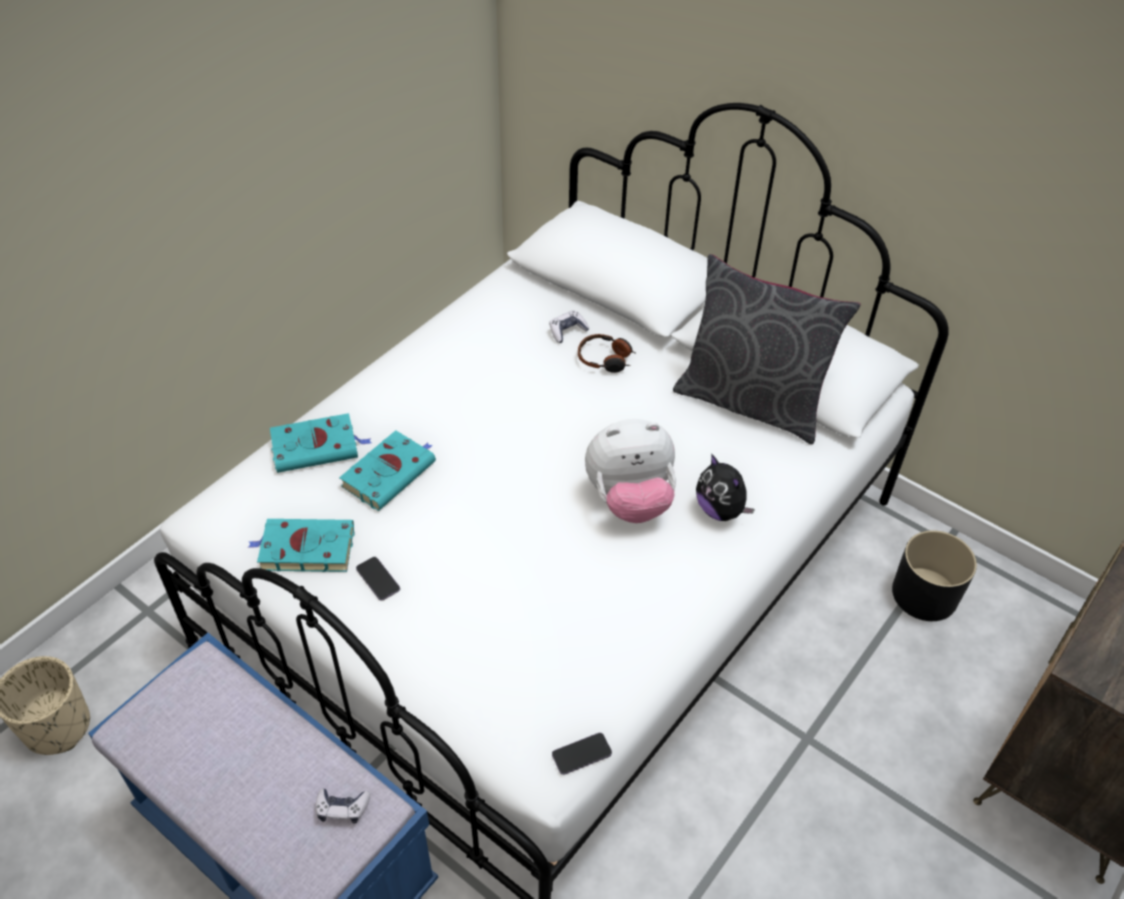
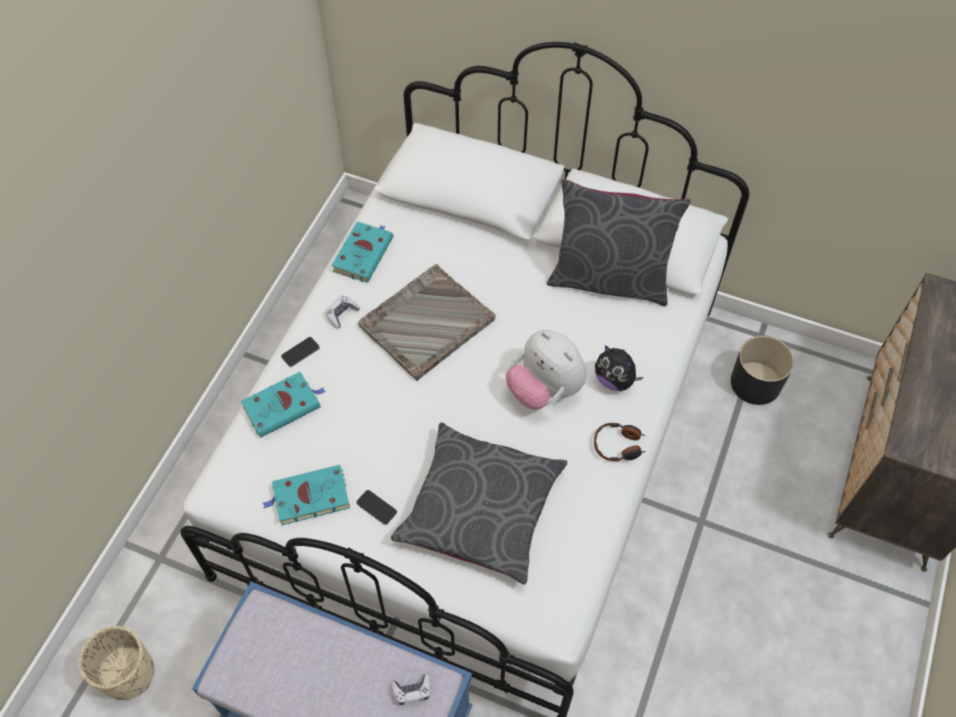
camera: 15 degrees left, 10 degrees up
turquoise book [339,430,436,511] -> turquoise book moved to [331,222,393,283]
game controller [549,311,590,343] -> game controller moved to [325,295,360,328]
phone [552,733,612,775] -> phone moved to [281,337,320,367]
headphones [578,334,635,373] -> headphones moved to [594,423,646,461]
plush toy [585,419,676,523] -> plush toy turned 75 degrees clockwise [506,330,587,410]
none -> grey tray [358,264,495,381]
none -> grey pillow [391,422,567,584]

